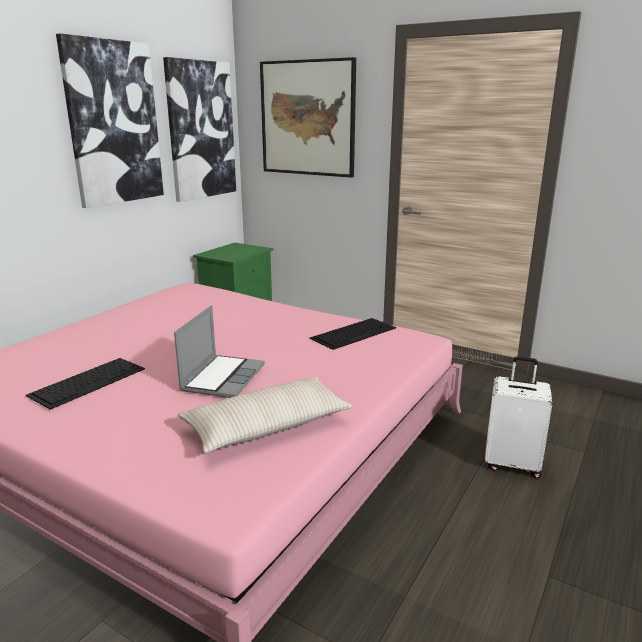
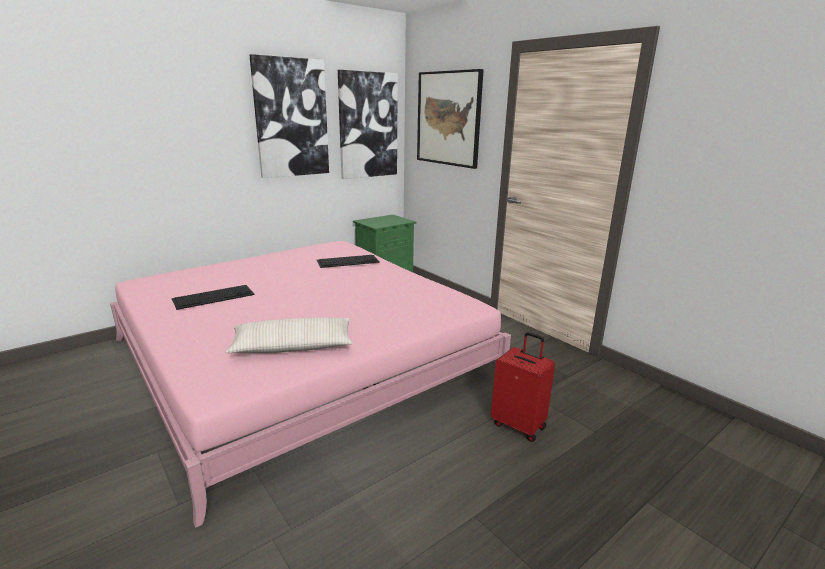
camera: 20 degrees right, 0 degrees up
laptop [174,305,265,398] -> none
keyboard [310,318,396,350] -> keyboard moved to [317,255,380,268]
white suitcase [485,356,552,479] -> red suitcase [491,332,555,442]

